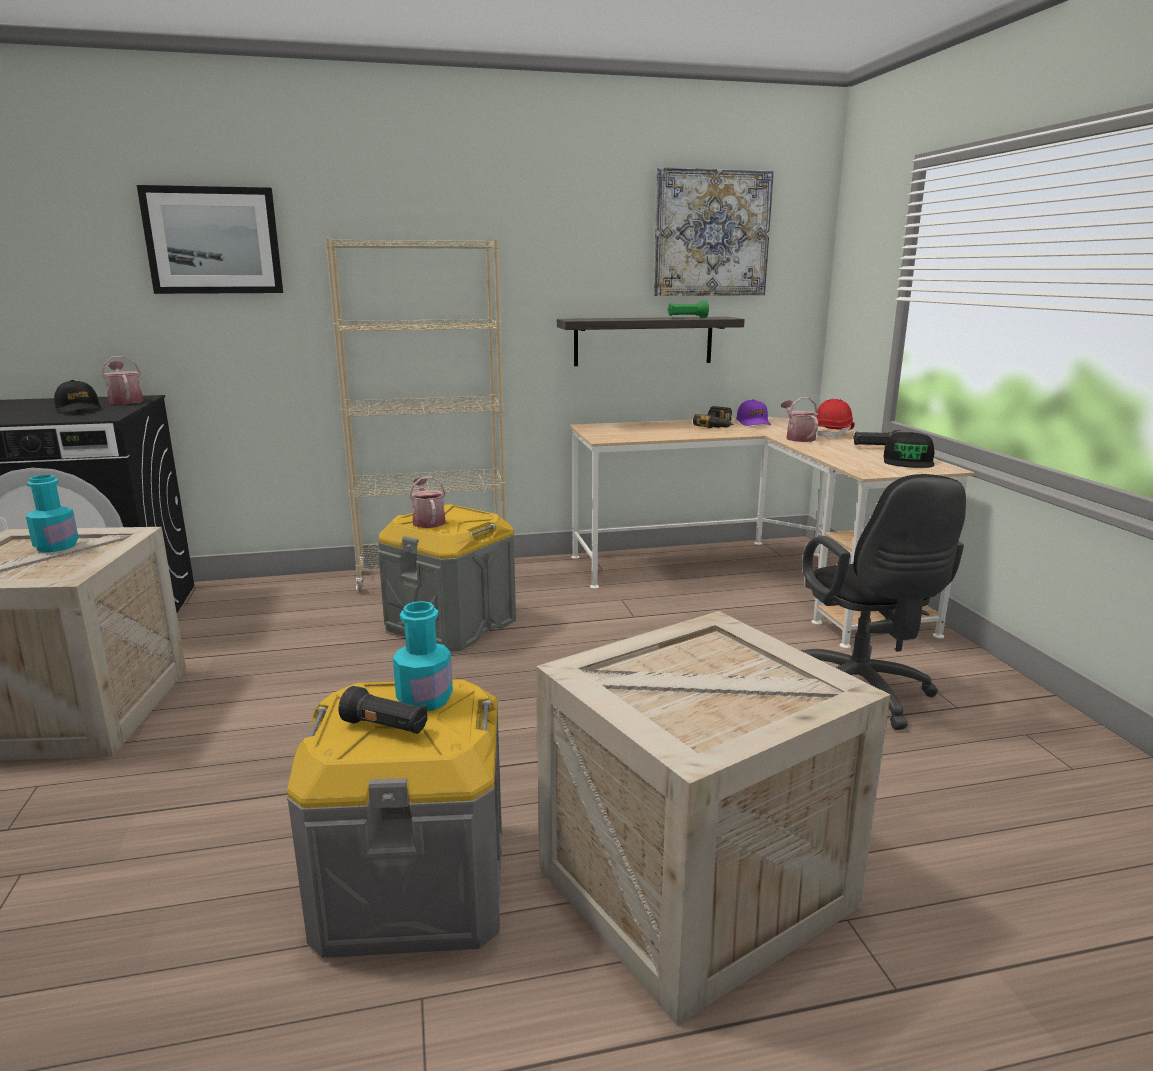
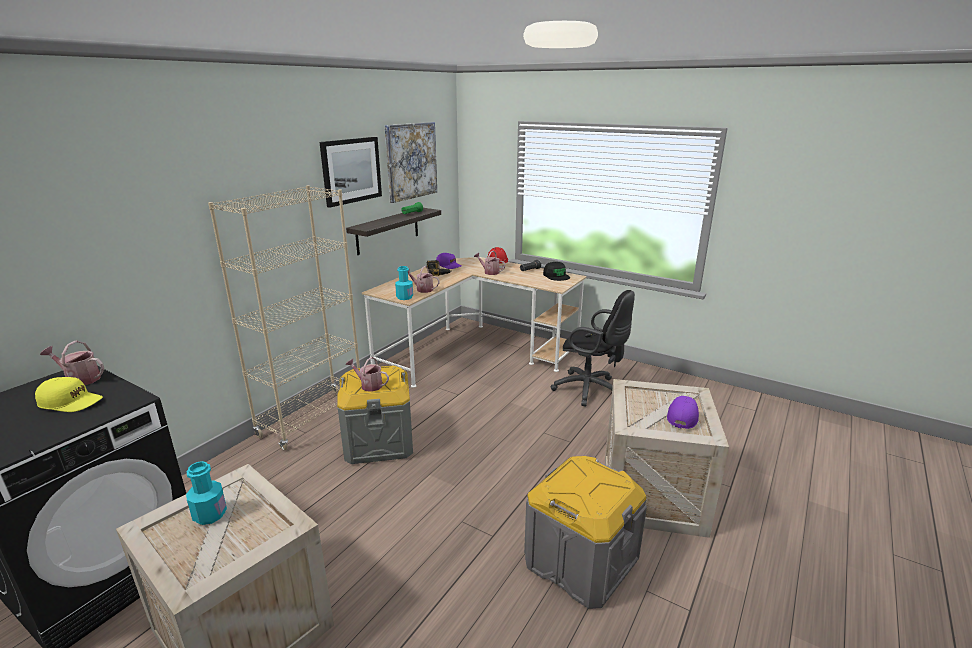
camera: 45 degrees left, 5 degrees up
black cap [54,380,101,414] -> yellow cap [35,377,103,412]
picture [137,185,283,294] -> picture moved to [319,137,382,208]
black flashlight [338,686,427,734] -> none
turquoise bottle [393,601,453,711] -> turquoise bottle moved to [395,266,413,300]
none -> watering can [408,266,440,293]
none -> purple cap [667,396,699,429]

